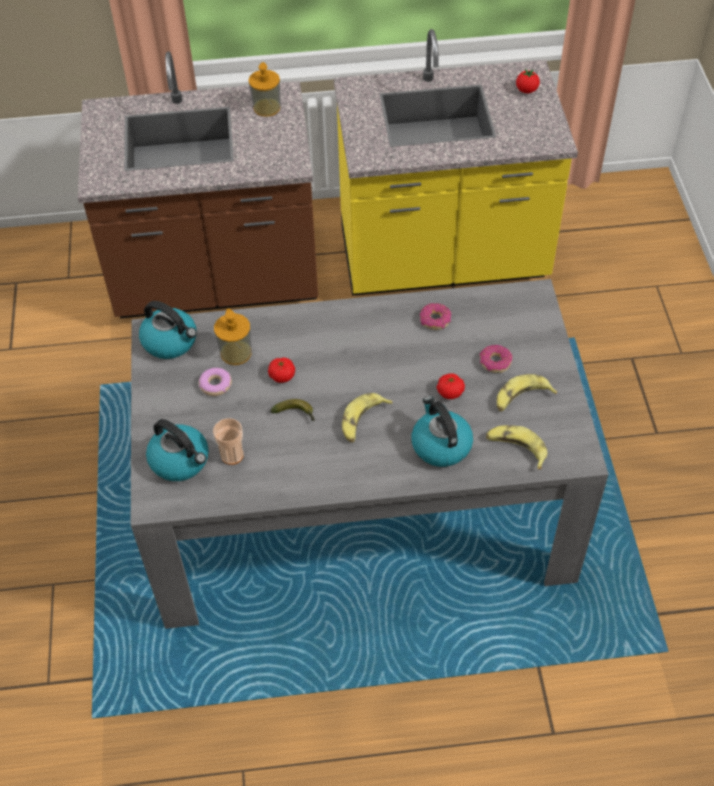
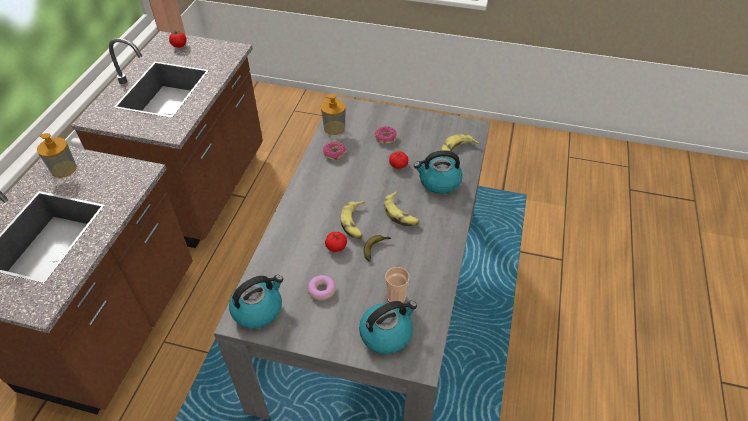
camera: 70 degrees left, 5 degrees down
soap dispenser [214,309,252,365] -> soap dispenser moved to [321,94,346,135]
yellow counter [334,29,578,296] -> brown counter [71,31,263,248]
banana [497,374,557,412] -> banana moved to [340,201,365,239]

